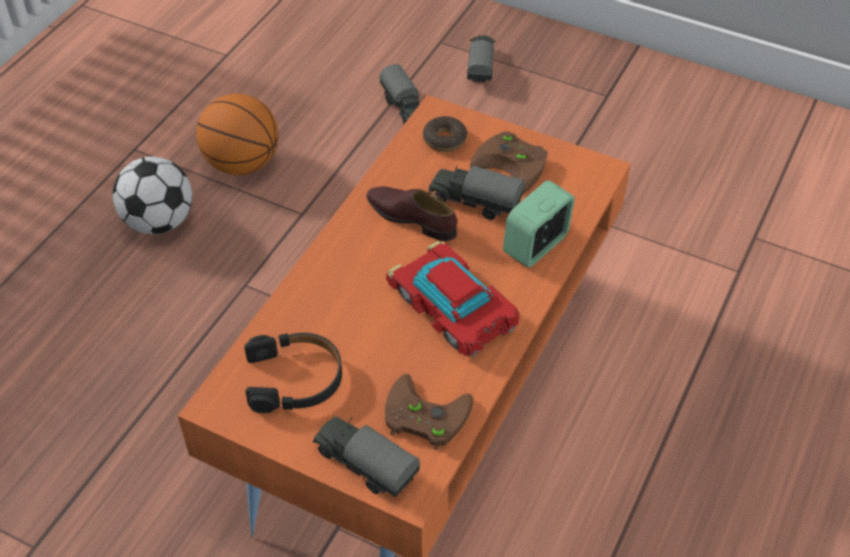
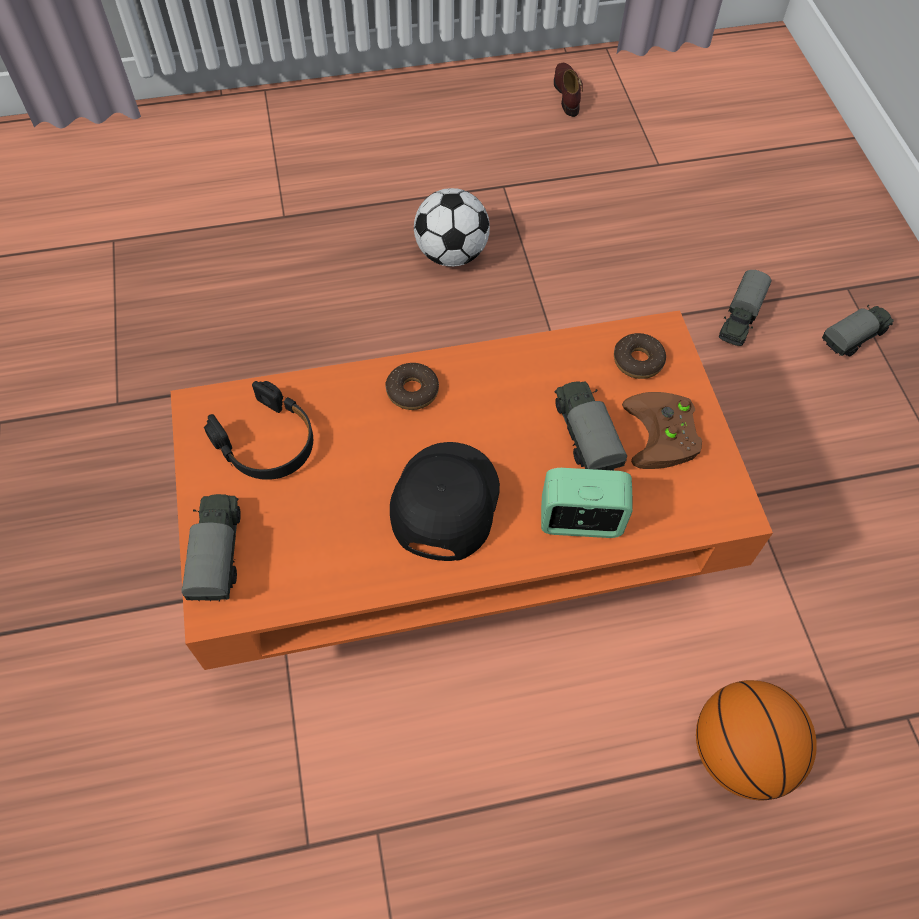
camera: 50 degrees right, 10 degrees up
basketball [197,94,279,175] -> basketball moved to [696,680,817,800]
brown shoe [366,187,457,241] -> brown shoe moved to [554,63,583,117]
brown game controller [385,374,473,450] -> none
toy car [386,241,519,357] -> black cap [390,442,500,561]
none -> donut [385,363,439,410]

